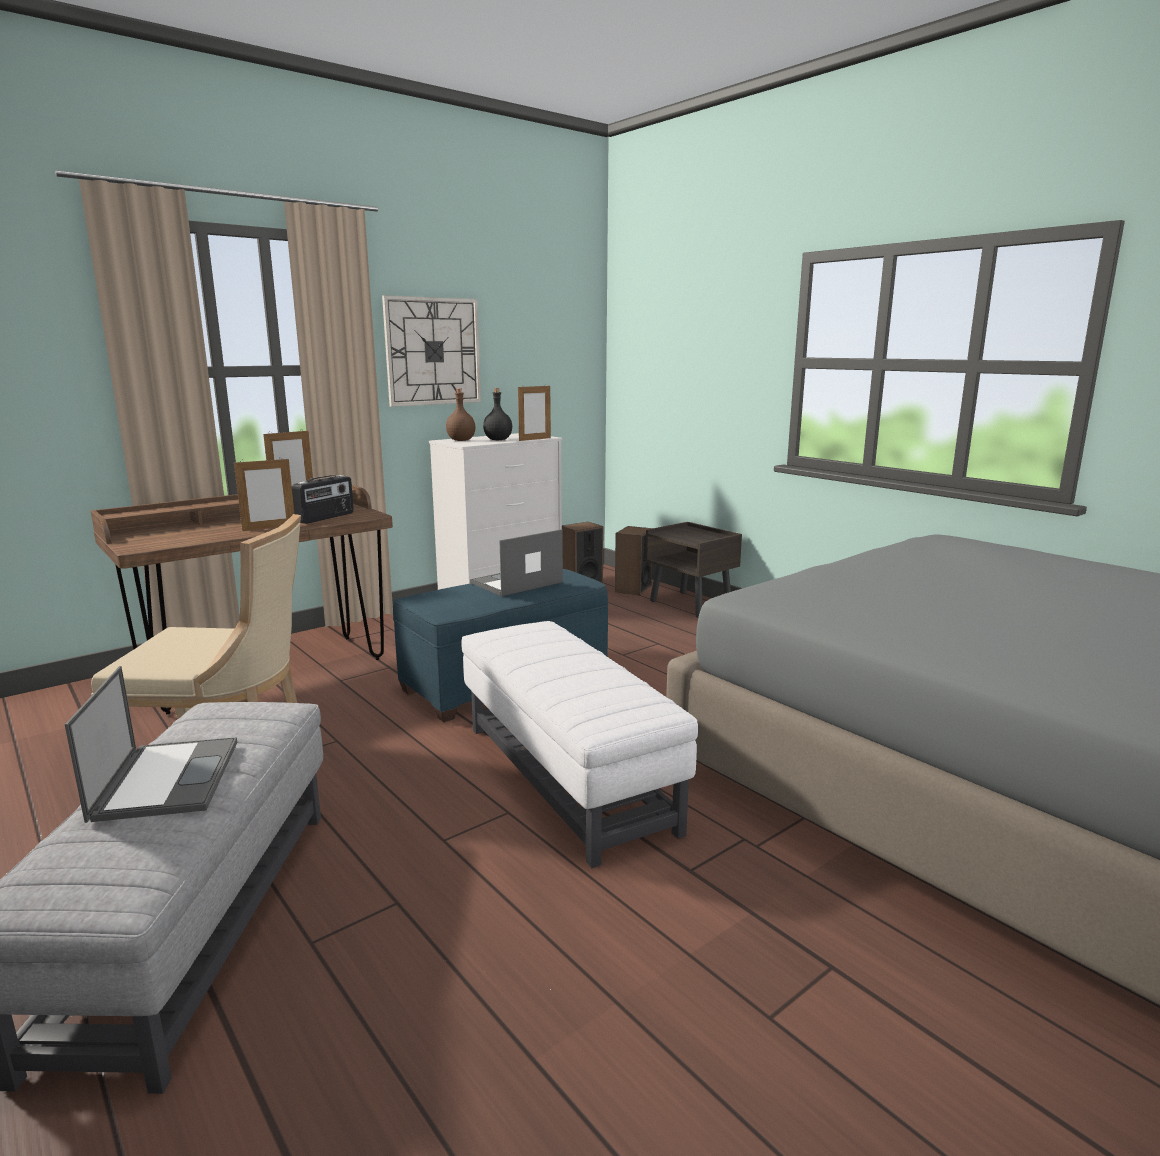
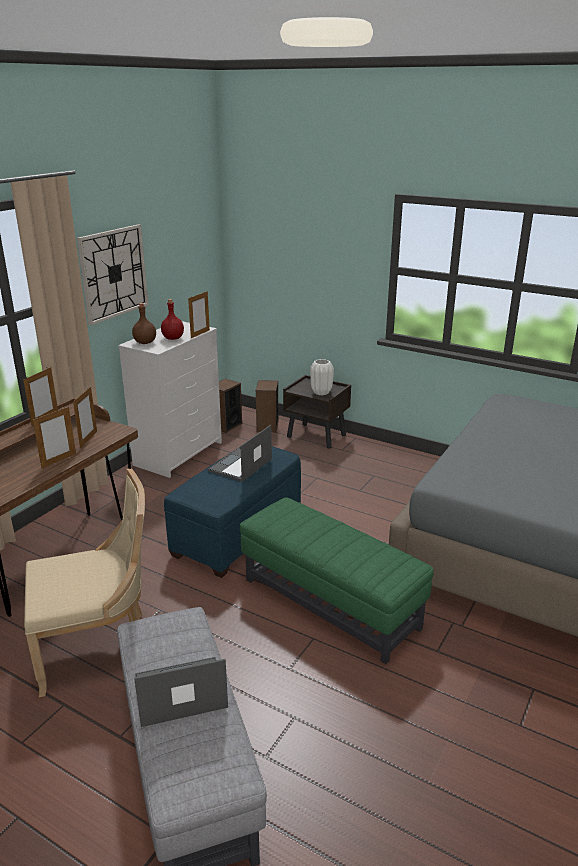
camera: 20 degrees left, 10 degrees up
laptop [65,666,237,823] -> laptop turned 75 degrees counterclockwise [134,657,228,727]
radio [292,475,354,524] -> picture frame [73,387,97,448]
white ottoman [461,621,698,868] -> green ottoman [240,497,434,664]
black bottle [483,388,512,440] -> red bottle [161,299,184,340]
none -> white vase [310,359,334,396]

